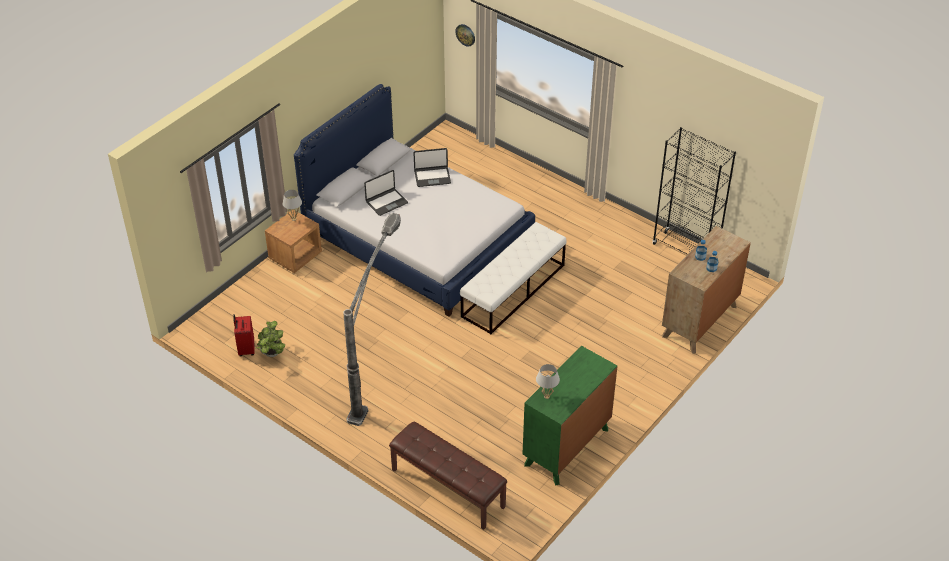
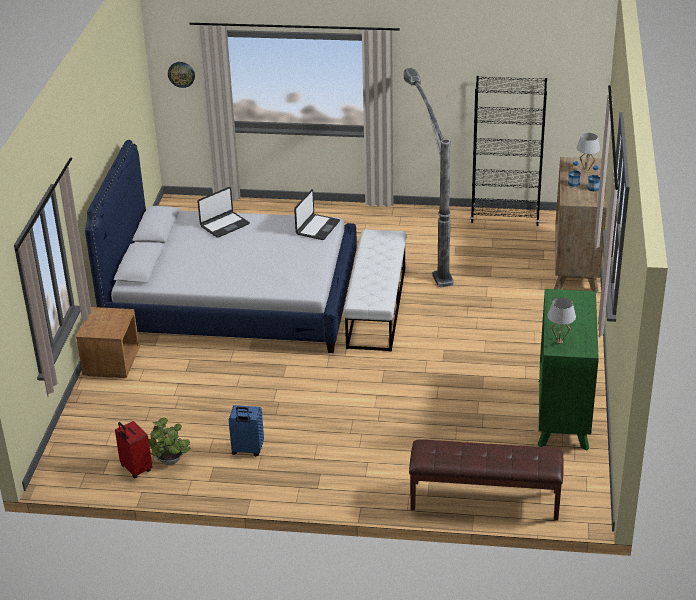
camera: 30 degrees left, 10 degrees down
white table lamp [282,190,302,221] -> white table lamp moved to [577,133,600,173]
floor lamp [343,213,401,426] -> floor lamp moved to [404,68,454,287]
laptop [364,170,408,216] -> laptop moved to [294,189,340,240]
none -> blue suitcase [229,405,264,456]

